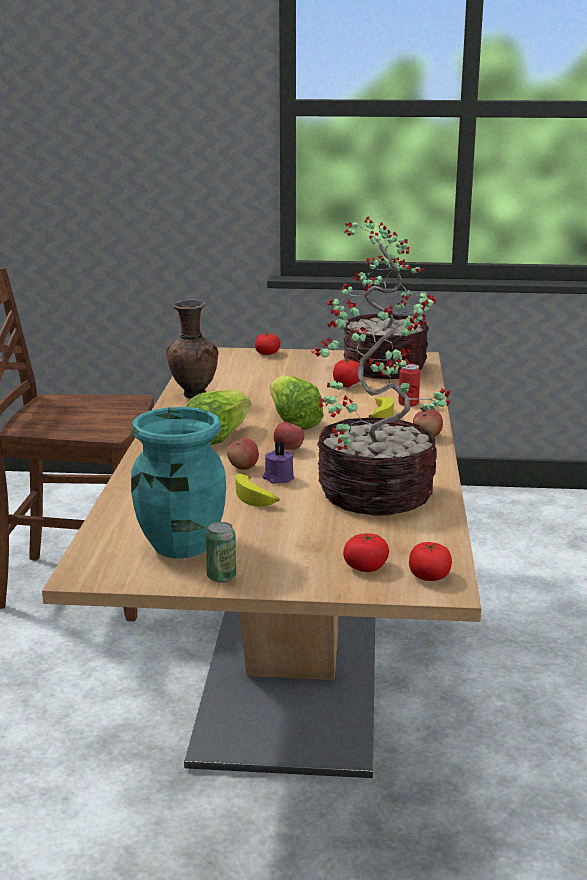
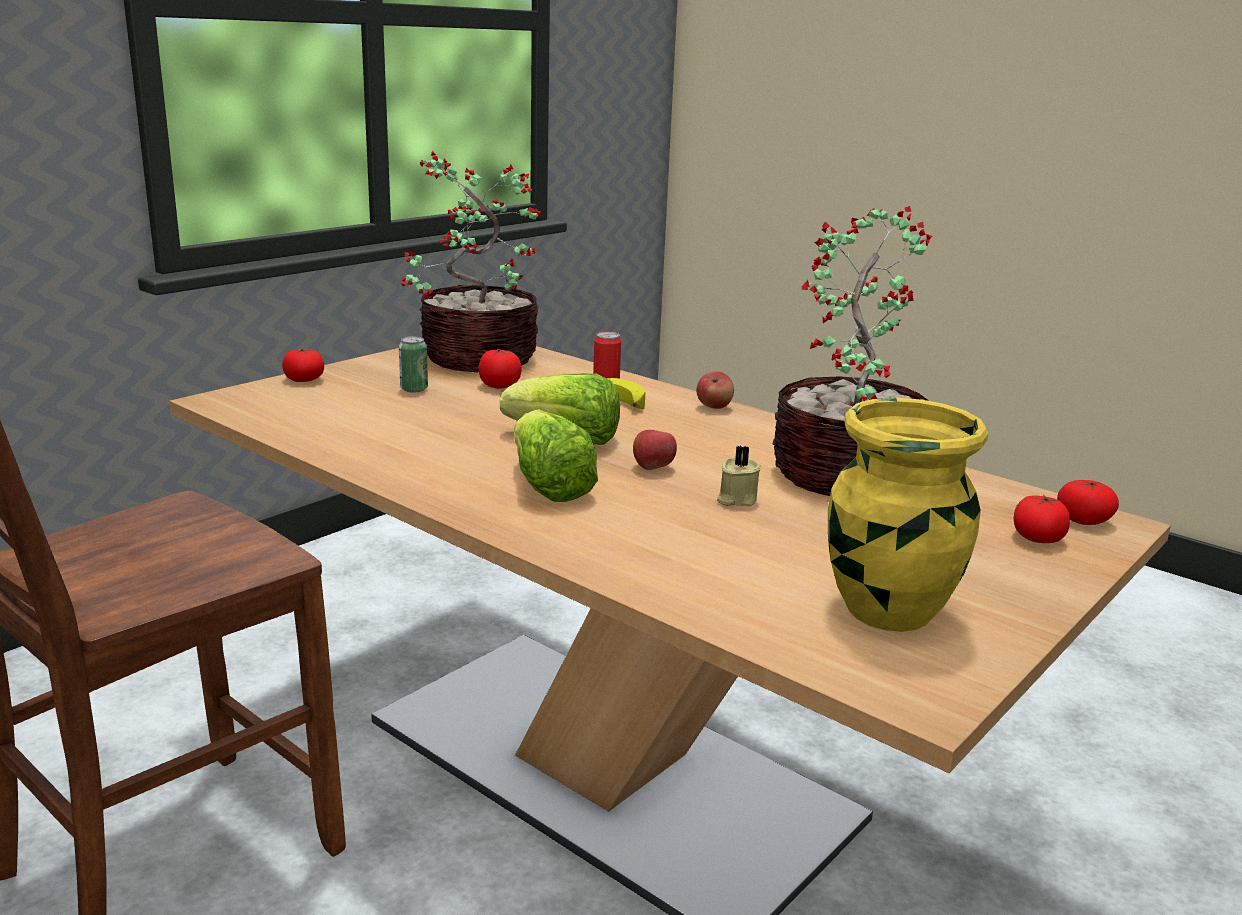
camera: 55 degrees left, 0 degrees up
turquoise vase [131,407,226,559] -> yellow vase [828,398,988,632]
brown vase [166,300,218,399] -> none
can [206,522,236,583] -> can moved to [399,336,428,393]
apple [227,438,259,470] -> none
banana [236,474,280,507] -> none
purple candle [262,442,294,484] -> beige candle [717,445,761,506]

